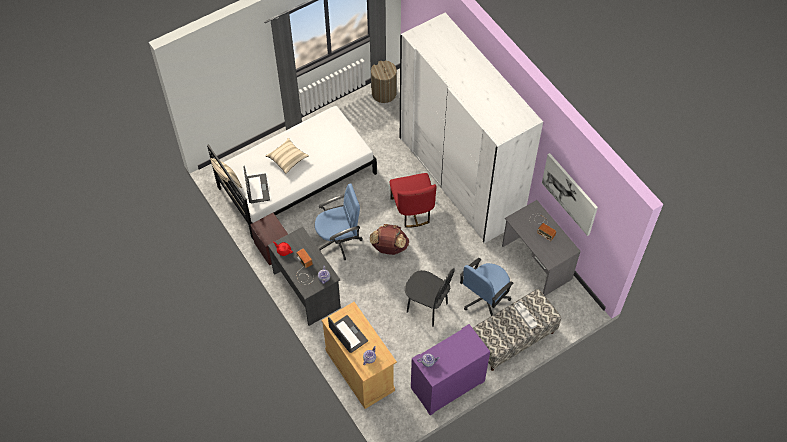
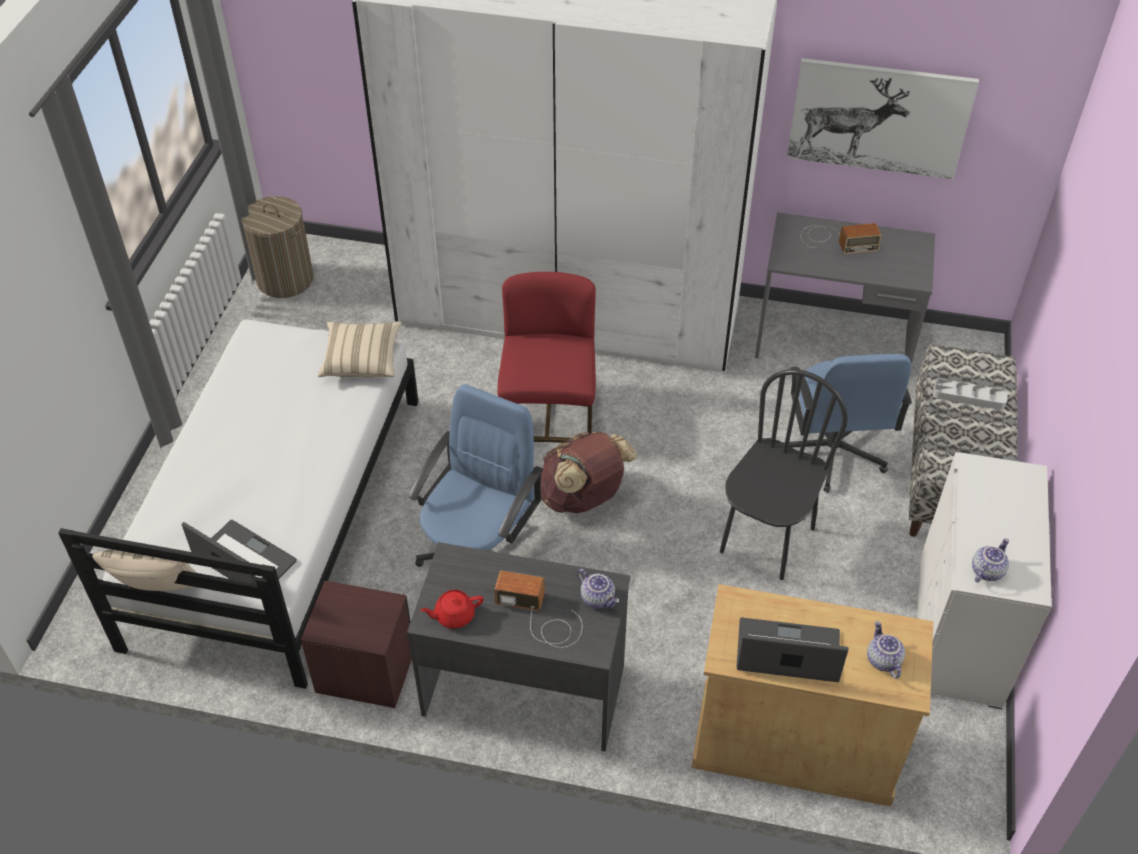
camera: 45 degrees left, 10 degrees down
beige pillow [266,138,309,174] -> beige pillow moved to [318,322,402,377]
red chair [390,173,437,228] -> red chair turned 120 degrees counterclockwise [497,272,596,443]
black chair [405,268,455,327] -> black chair turned 45 degrees counterclockwise [720,369,848,580]
purple dresser [411,324,490,415] -> white dresser [917,452,1052,709]

